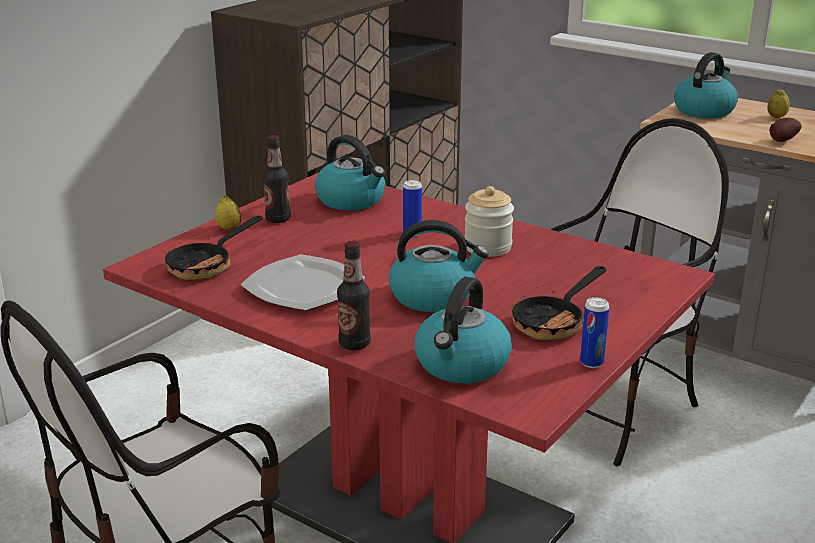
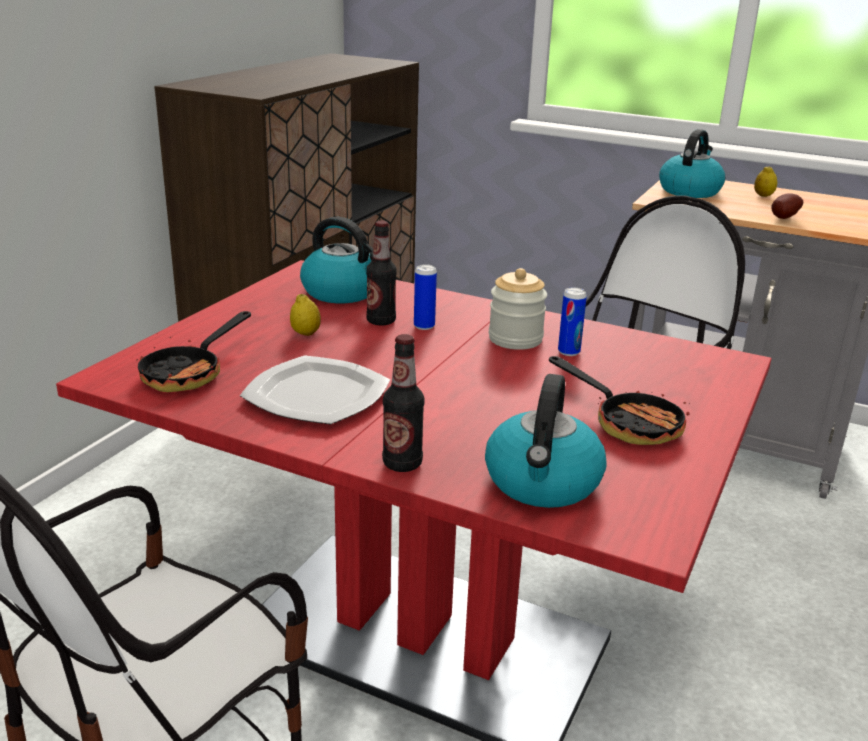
camera: 10 degrees left, 0 degrees up
lemon [215,196,241,231] -> lemon moved to [290,294,321,336]
bottle [263,135,291,223] -> bottle moved to [366,221,397,326]
kettle [389,220,489,312] -> none
frying pan [511,266,606,340] -> frying pan turned 75 degrees counterclockwise [549,356,690,445]
can [580,297,609,368] -> can moved to [558,288,587,356]

